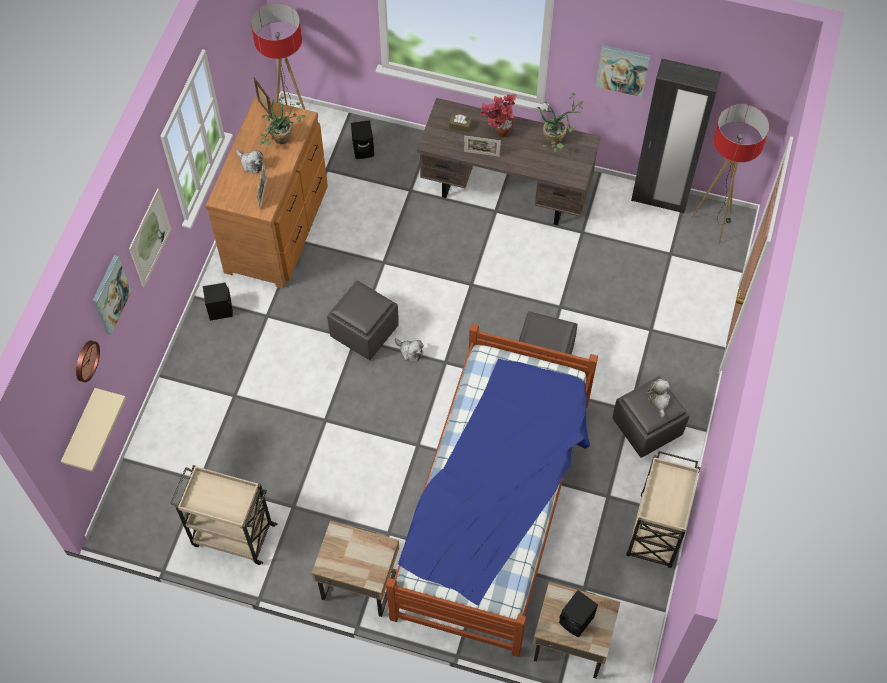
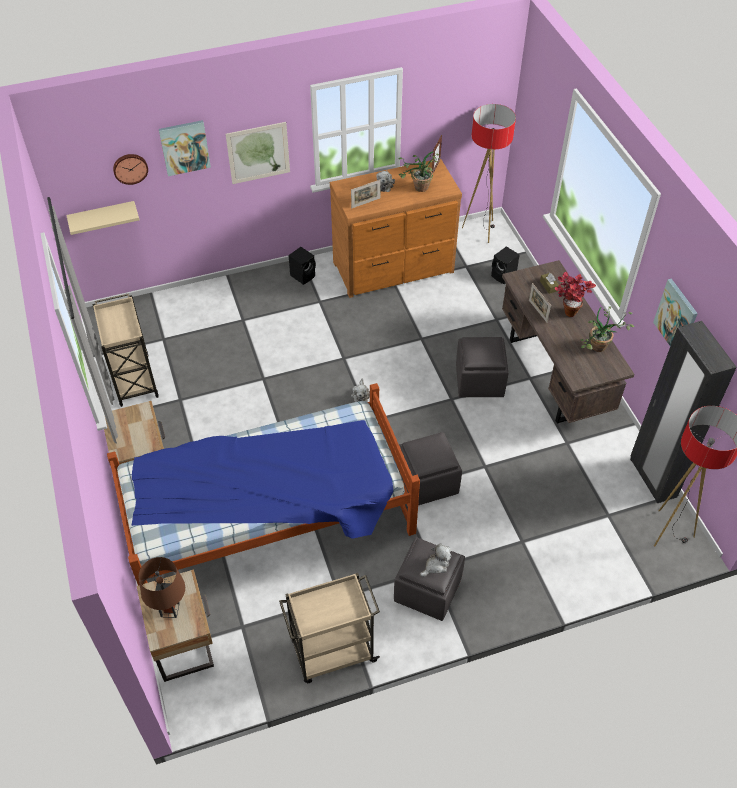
camera: 55 degrees right, 10 degrees down
grey ottoman [327,280,398,360] -> grey ottoman moved to [456,337,508,397]
black speaker [559,590,598,637] -> brown table lamp [138,557,185,618]

